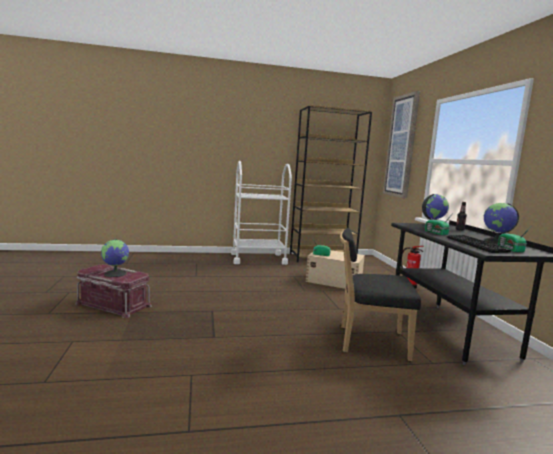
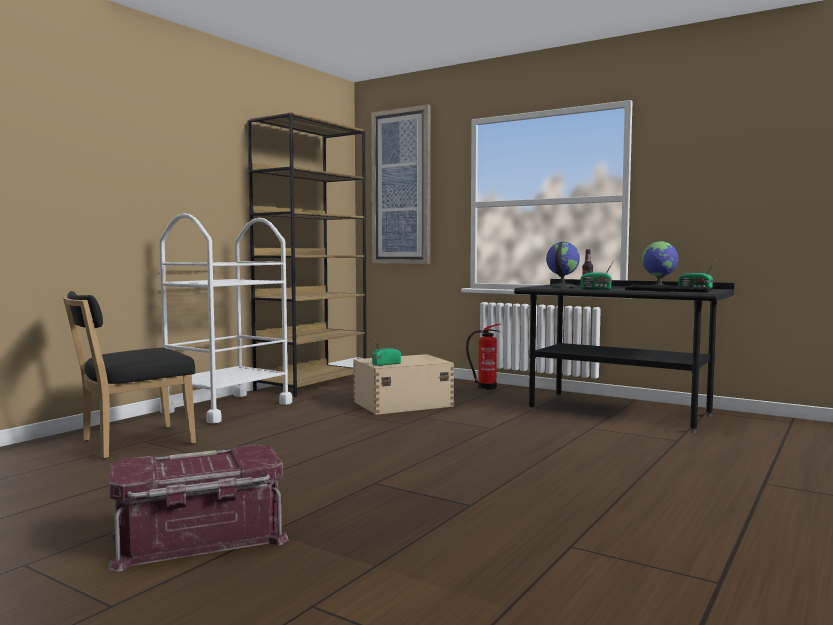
camera: 45 degrees left, 5 degrees down
globe [101,239,129,277] -> none
black chair [340,228,421,361] -> black chair moved to [63,291,196,459]

